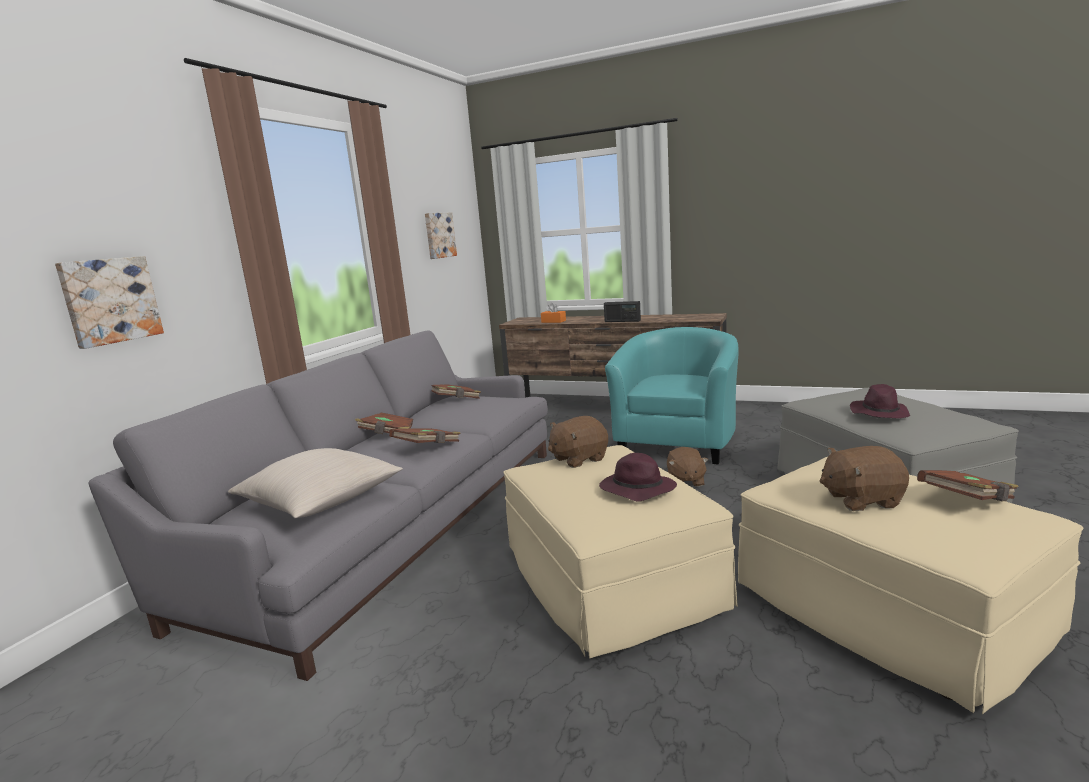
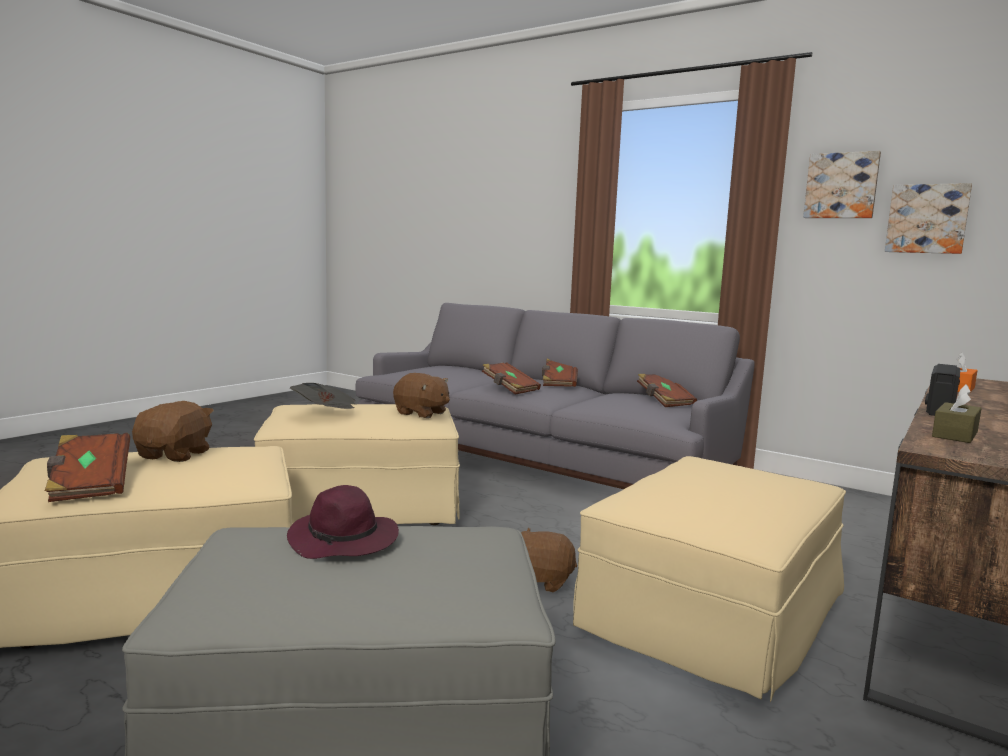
camera: 100 degrees right, 5 degrees down
picture [55,256,164,349] -> picture moved to [803,151,881,218]
beige pillow [228,448,403,518] -> none
brown plush toy [548,416,608,468] -> brown plush toy turned 135 degrees clockwise [393,373,450,418]
purple hat [599,453,677,502] -> newspaper [290,383,357,409]
turquoise armchair [605,327,739,465] -> beige ottoman [573,456,846,702]
none -> brown tissue box [932,384,982,443]

